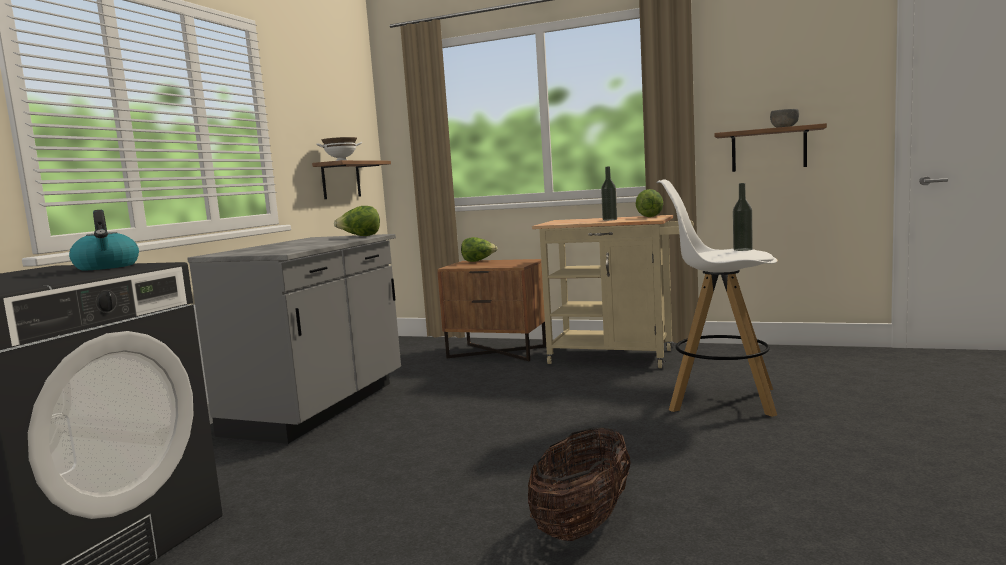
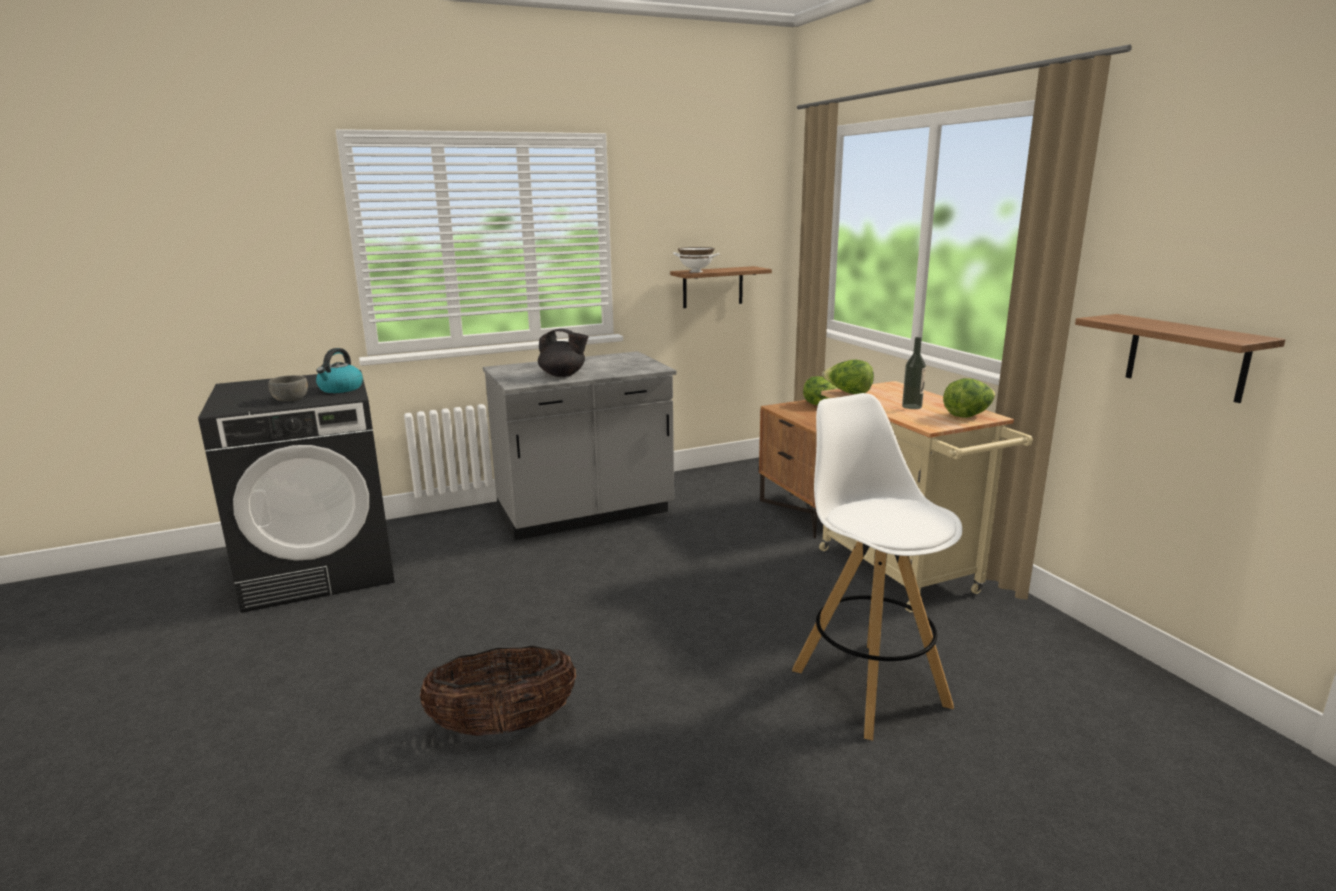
camera: 45 degrees right, 10 degrees up
lettuce [334,206,380,236] -> lettuce moved to [822,360,874,394]
bottle [733,183,753,251] -> none
grey bowl [770,109,799,127] -> grey bowl moved to [268,375,308,402]
none -> black teapot [538,329,588,377]

